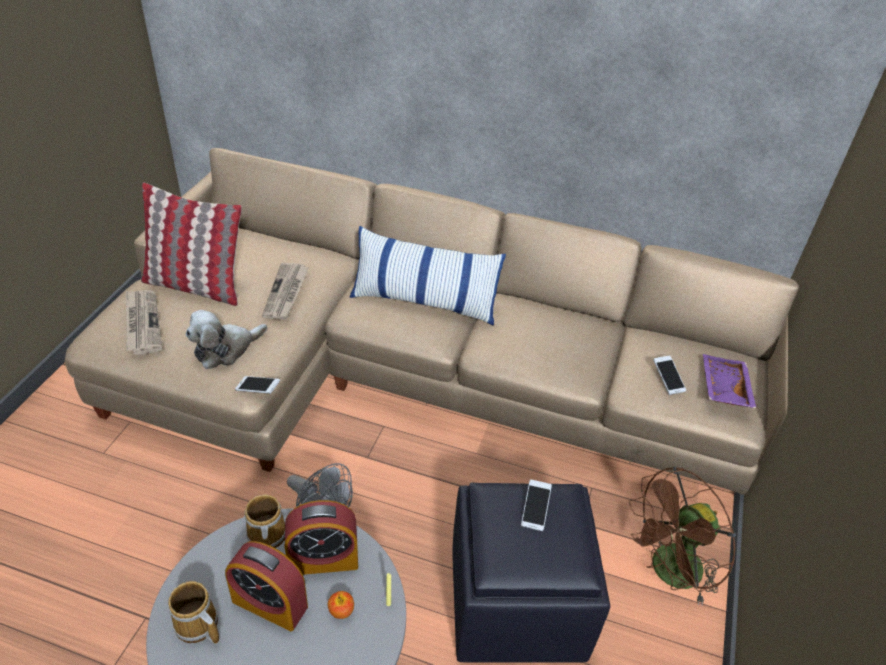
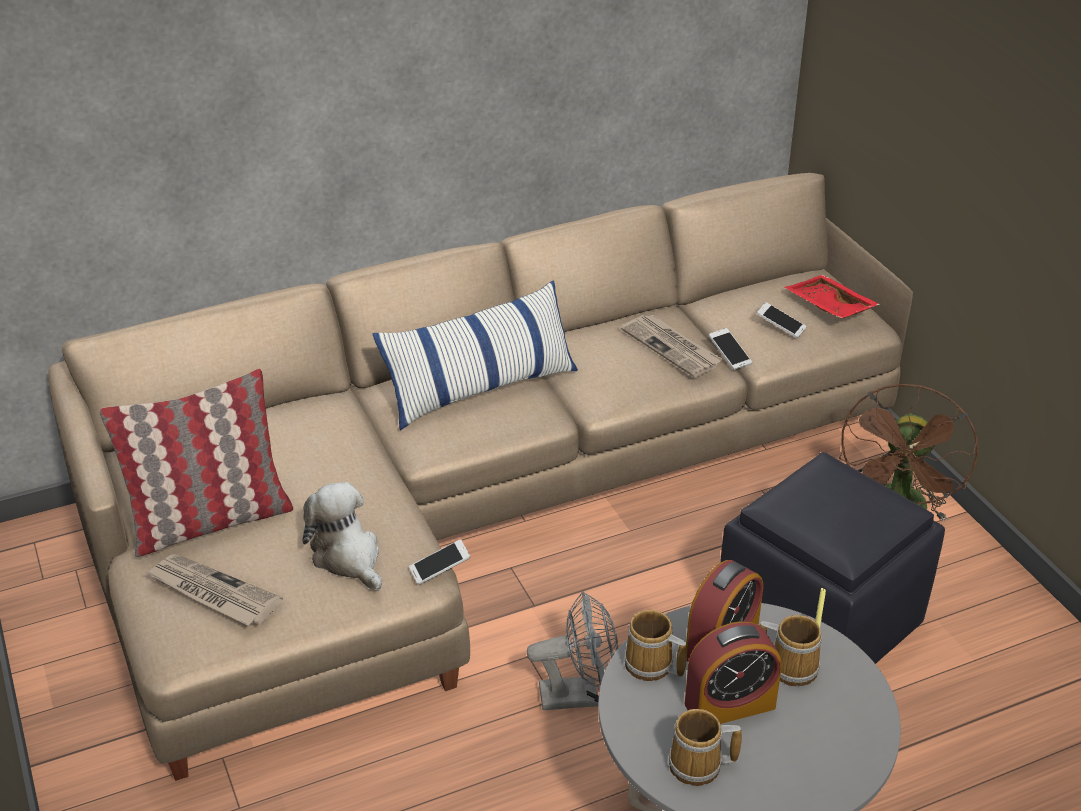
camera: 40 degrees left, 5 degrees down
plush toy [186,310,267,369] -> plush toy turned 135 degrees clockwise [303,482,382,590]
newspaper [262,263,309,320] -> newspaper moved to [621,314,723,378]
apple [328,591,354,619] -> mug [760,615,822,686]
phone [521,479,552,531] -> phone moved to [709,328,752,370]
purple tray [703,354,757,409] -> red tray [785,275,880,319]

